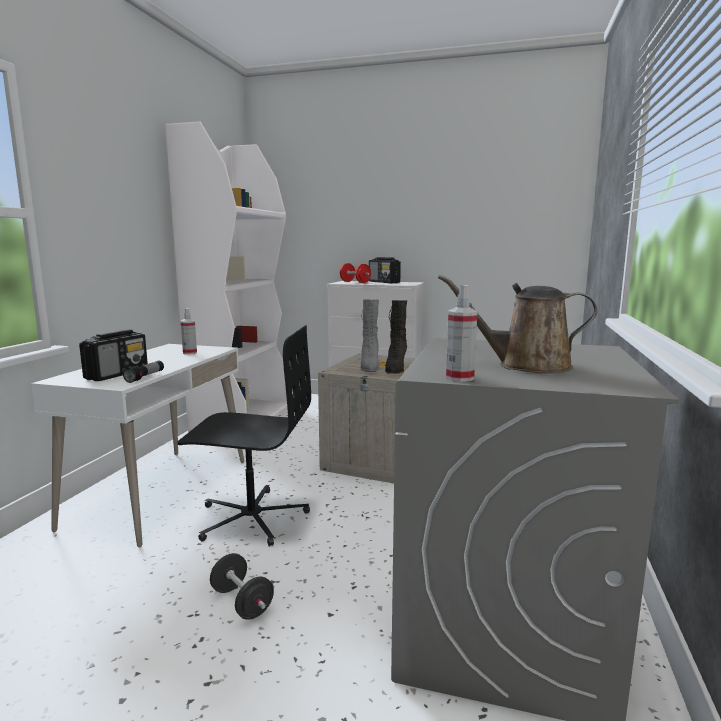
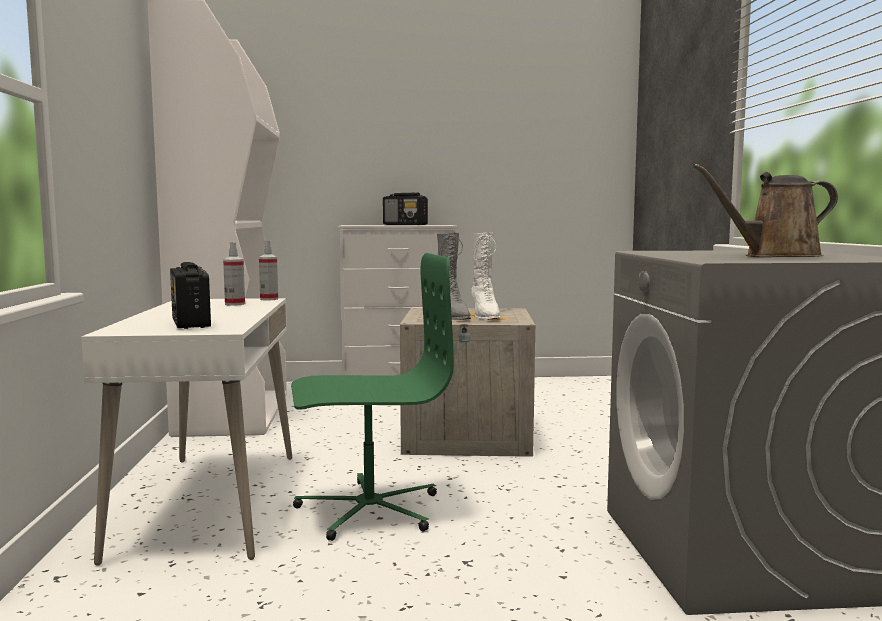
camera: 20 degrees left, 5 degrees down
radio [79,329,148,381] -> radio turned 150 degrees clockwise [170,262,211,329]
flashlight [123,361,164,383] -> none
black office chair [177,325,311,546] -> green office chair [291,253,454,541]
black dumbbell [210,553,274,620] -> none
red dumbbell [340,263,371,283] -> none
black boot [385,300,407,374] -> white boot [472,232,500,320]
spray bottle [446,285,477,382] -> spray bottle moved to [259,241,278,301]

